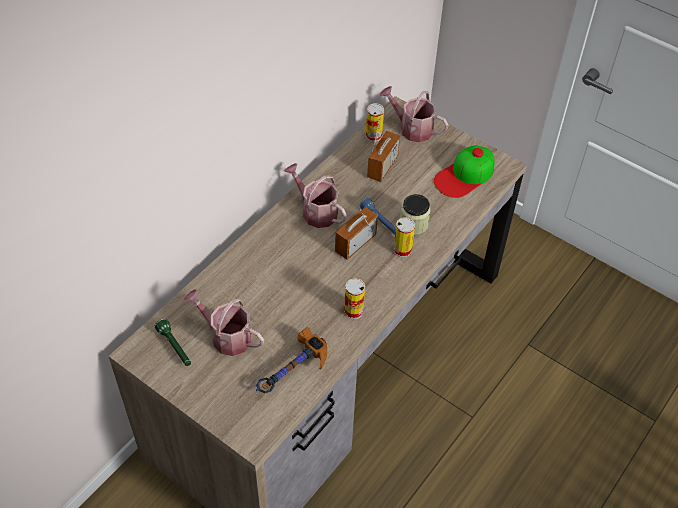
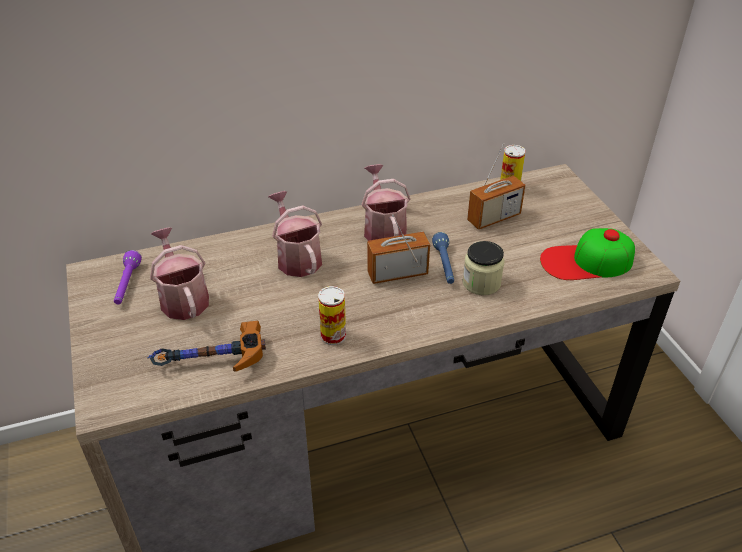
camera: 35 degrees right, 10 degrees down
green flashlight [155,319,191,366] -> purple flashlight [114,250,142,304]
watering can [380,86,448,142] -> watering can moved to [268,191,322,277]
can [394,217,415,257] -> none

